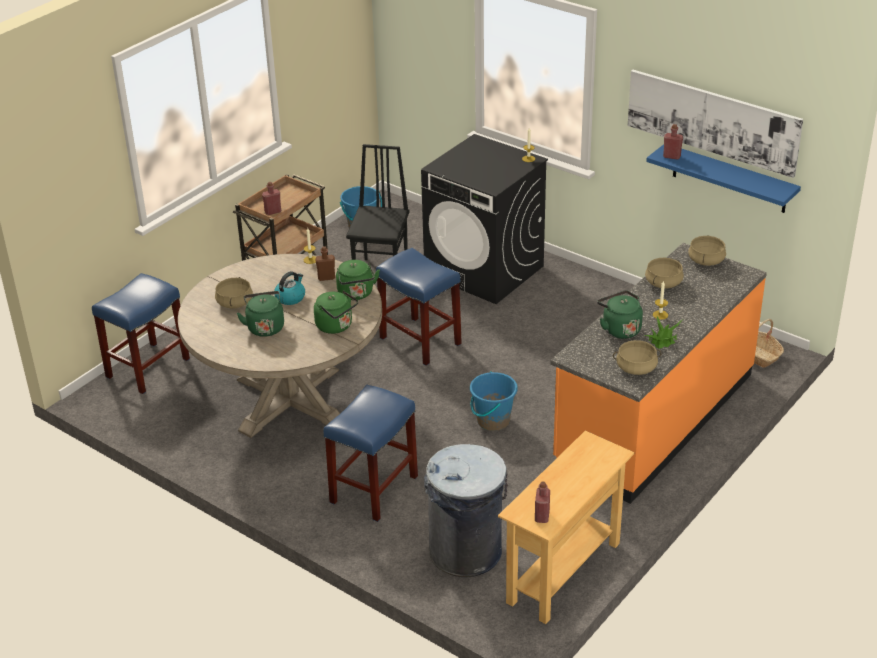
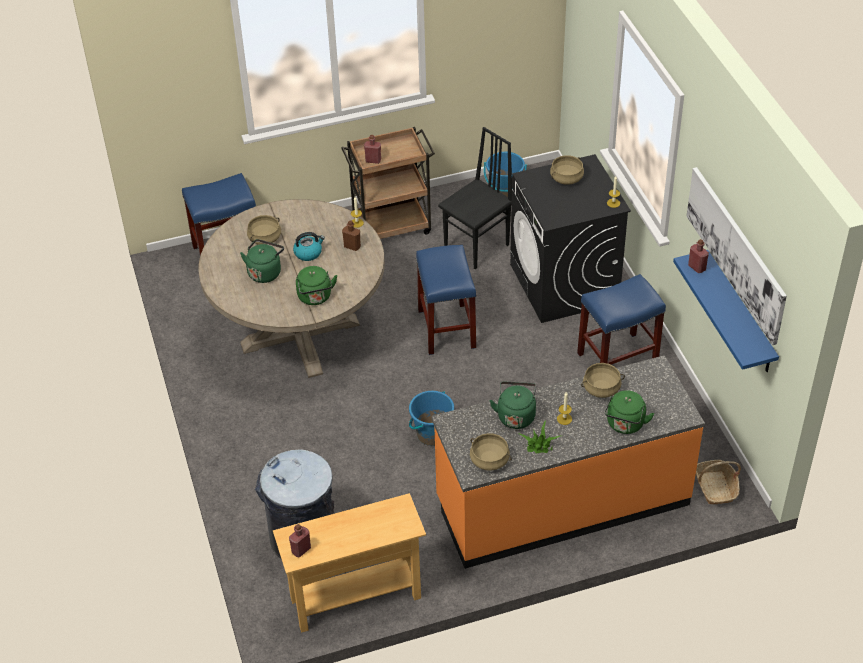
camera: 35 degrees right, 10 degrees up
blue stool [323,385,418,522] -> blue stool moved to [577,274,666,365]
green kettle [336,260,380,300] -> green kettle moved to [605,390,654,434]
beige cooking pot [688,235,726,266] -> beige cooking pot moved to [550,155,584,185]

